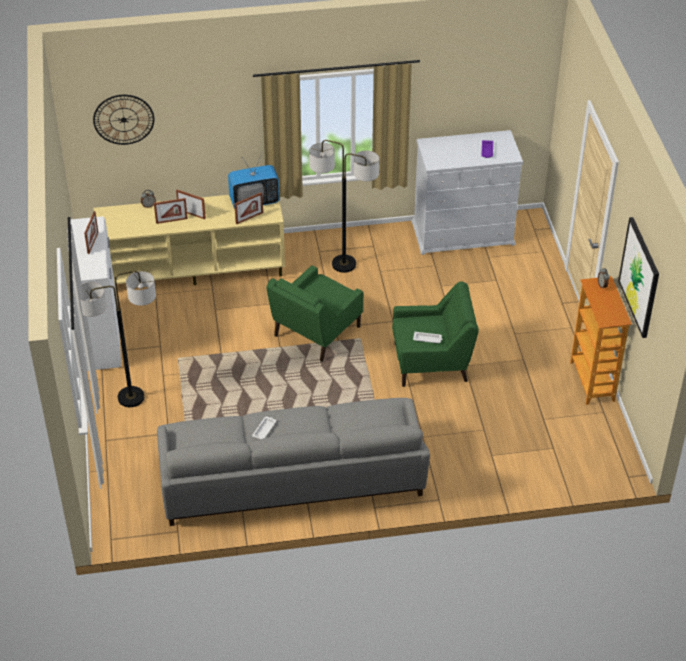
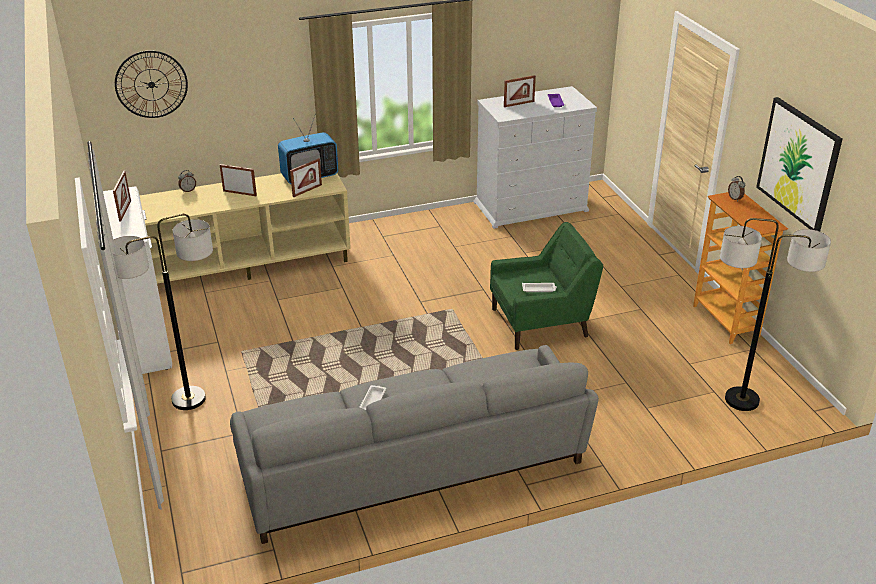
camera: 10 degrees left, 10 degrees down
picture frame [154,198,188,224] -> picture frame moved to [504,75,536,107]
green armchair [266,265,363,362] -> none
floor lamp [309,140,379,273] -> floor lamp moved to [720,218,831,411]

